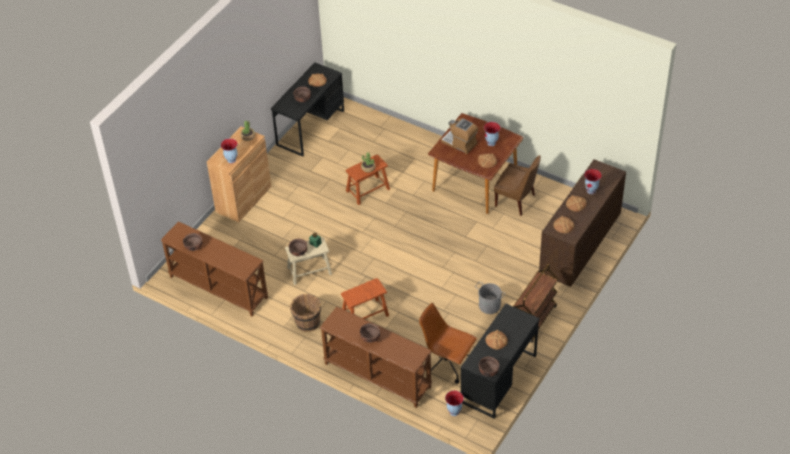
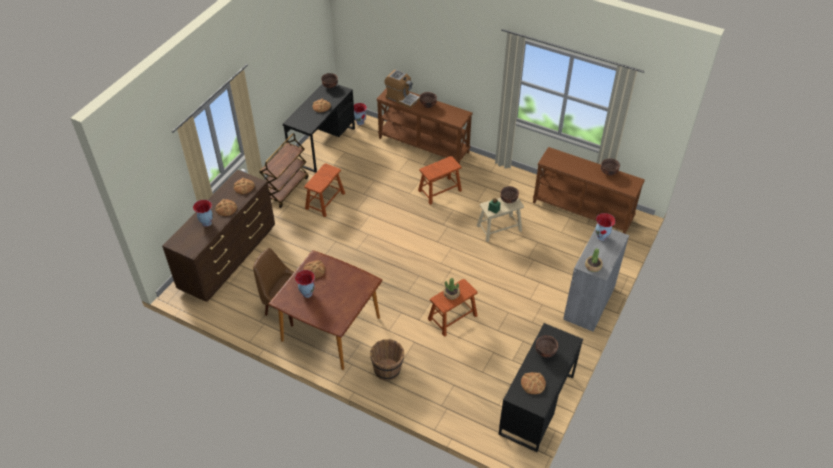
camera: 175 degrees right, 0 degrees up
brown cabinet [207,126,271,223] -> grey cabinet [563,229,629,332]
brown bucket [290,294,321,332] -> brown bucket moved to [370,339,404,381]
brown office chair [419,303,477,384] -> none
coffee machine [441,118,478,154] -> coffee machine moved to [385,70,420,109]
grey bucket [475,281,505,314] -> brown stool [304,164,345,217]

